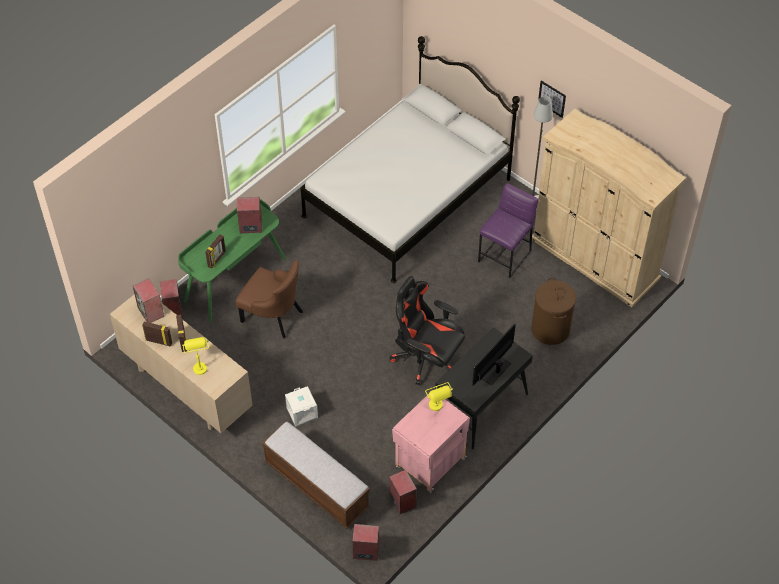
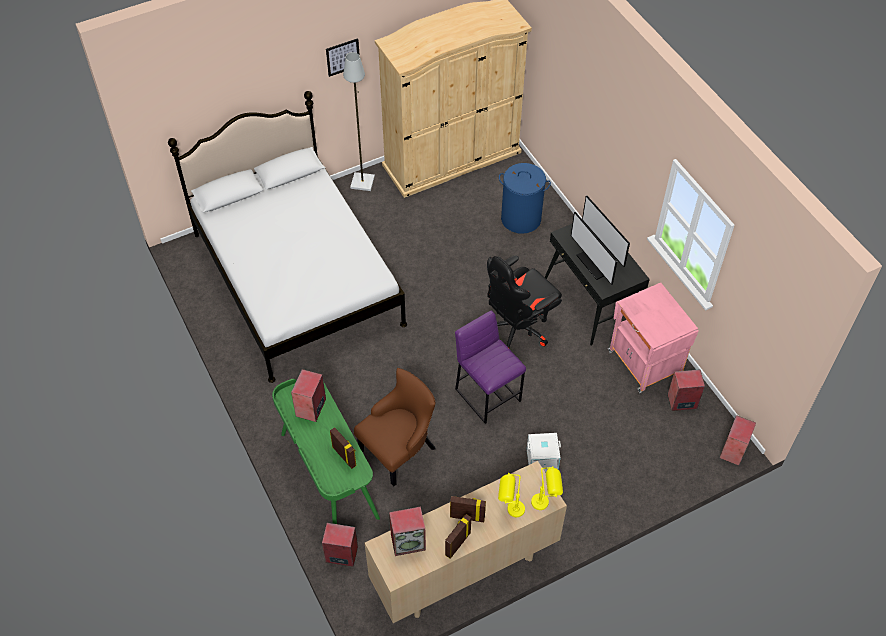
camera: 70 degrees left, 0 degrees up
bench [262,421,370,529] -> none
yellow table lamp [425,382,453,411] -> yellow table lamp moved to [531,466,563,510]
purple chair [478,183,538,278] -> purple chair moved to [455,311,526,424]
brown laundry basket [531,278,576,345] -> blue laundry basket [499,163,551,234]
none -> monitor [571,212,617,285]

